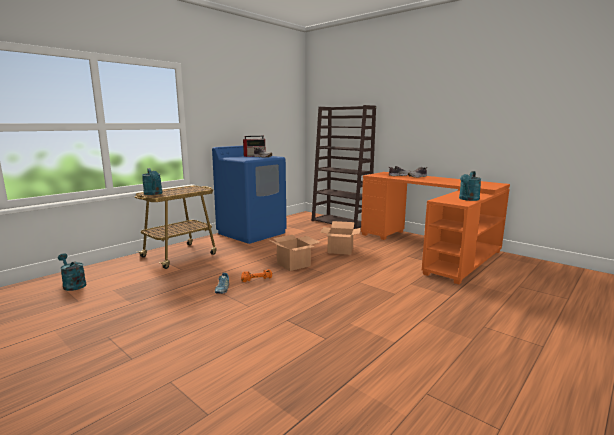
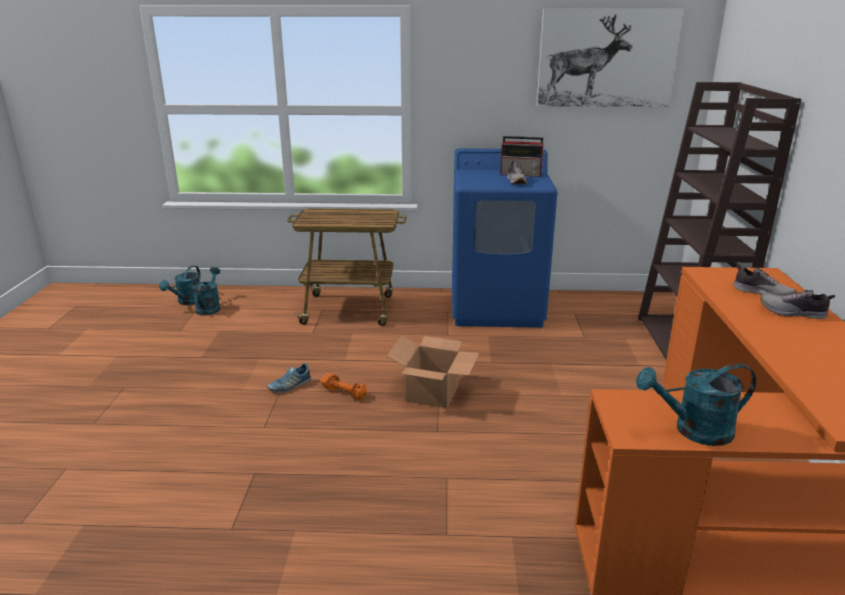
camera: 50 degrees right, 10 degrees up
turquoise watering can [142,168,163,195] -> turquoise watering can moved to [159,266,201,305]
cardboard box [320,221,361,255] -> none
none -> picture [537,9,685,107]

